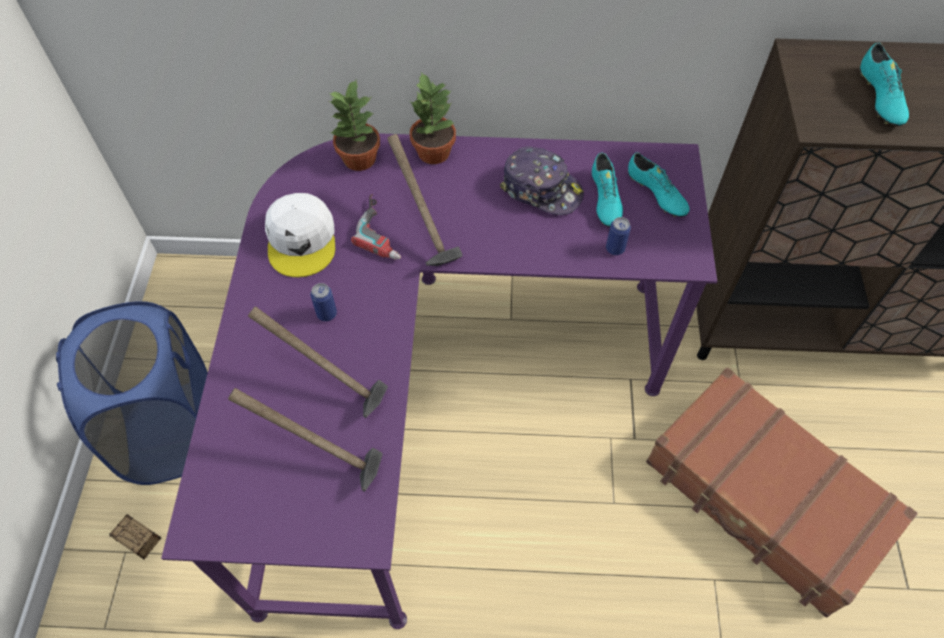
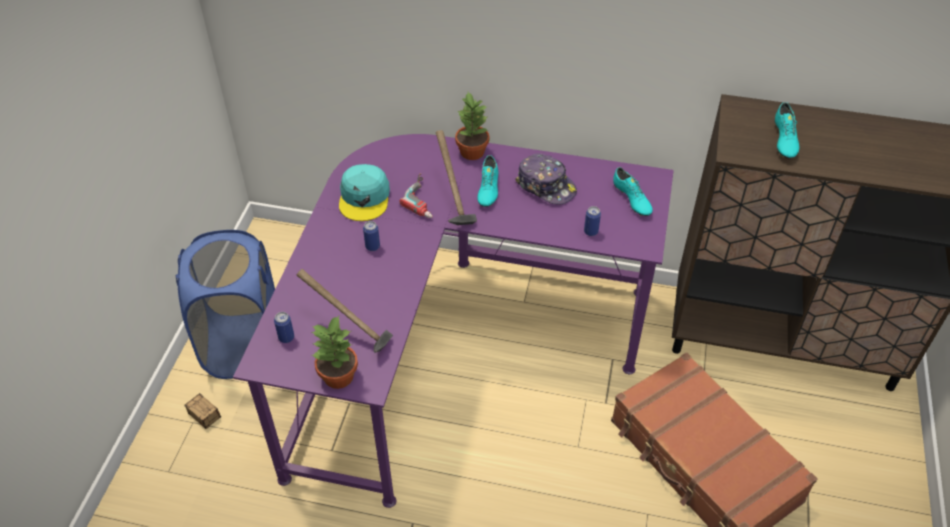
camera: 10 degrees right, 10 degrees down
hammer [248,306,388,418] -> none
white cap [265,193,335,277] -> turquoise cap [339,164,390,221]
potted plant [329,78,380,171] -> potted plant moved to [312,316,358,389]
turquoise shoe [592,153,623,227] -> turquoise shoe moved to [477,155,498,207]
none -> can [274,312,294,343]

